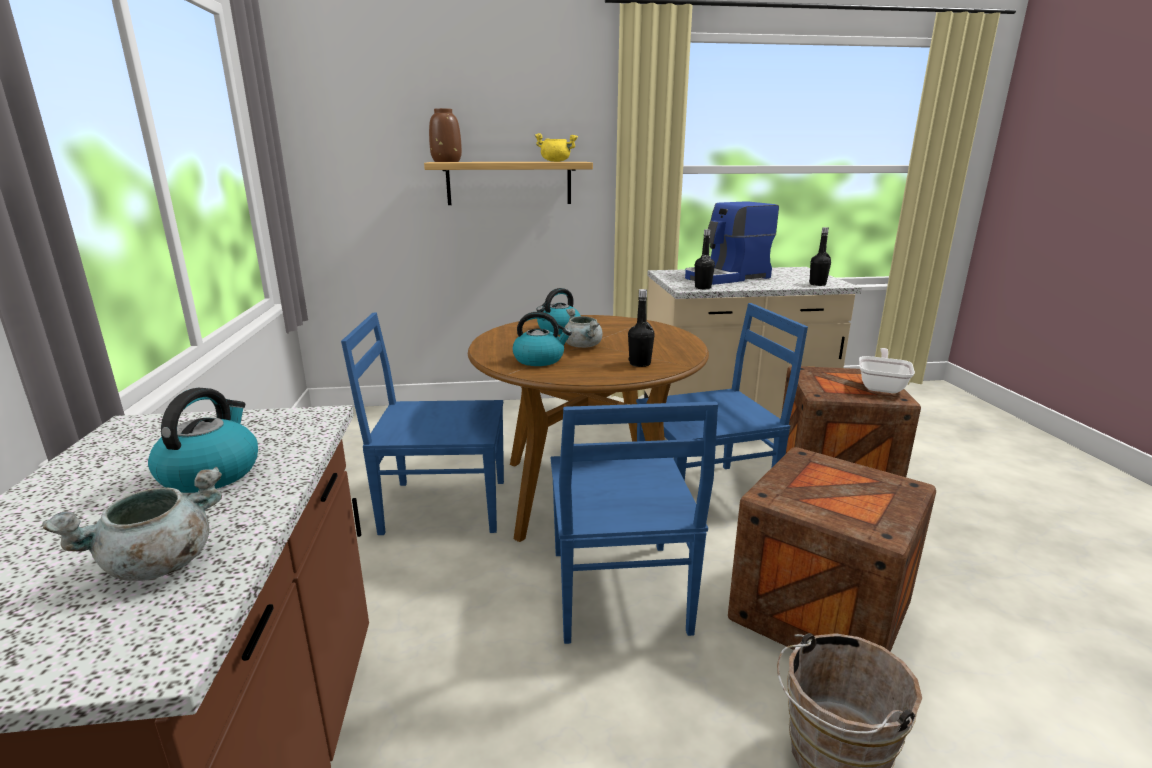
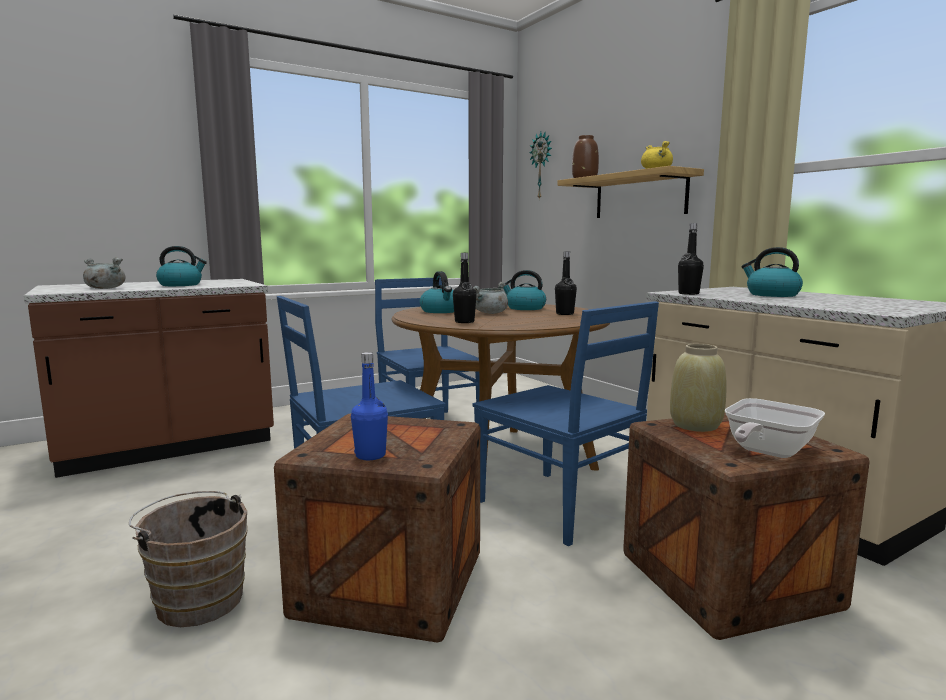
camera: 65 degrees right, 10 degrees down
coffee machine [685,201,779,285] -> kettle [741,247,803,297]
black bottle [809,227,831,286] -> black bottle moved to [555,251,577,315]
frying pan [859,348,915,393] -> frying pan turned 135 degrees clockwise [725,398,825,458]
none -> blue bottle [351,352,388,460]
none -> wall clock [529,132,552,200]
none -> beige vase [670,344,726,432]

